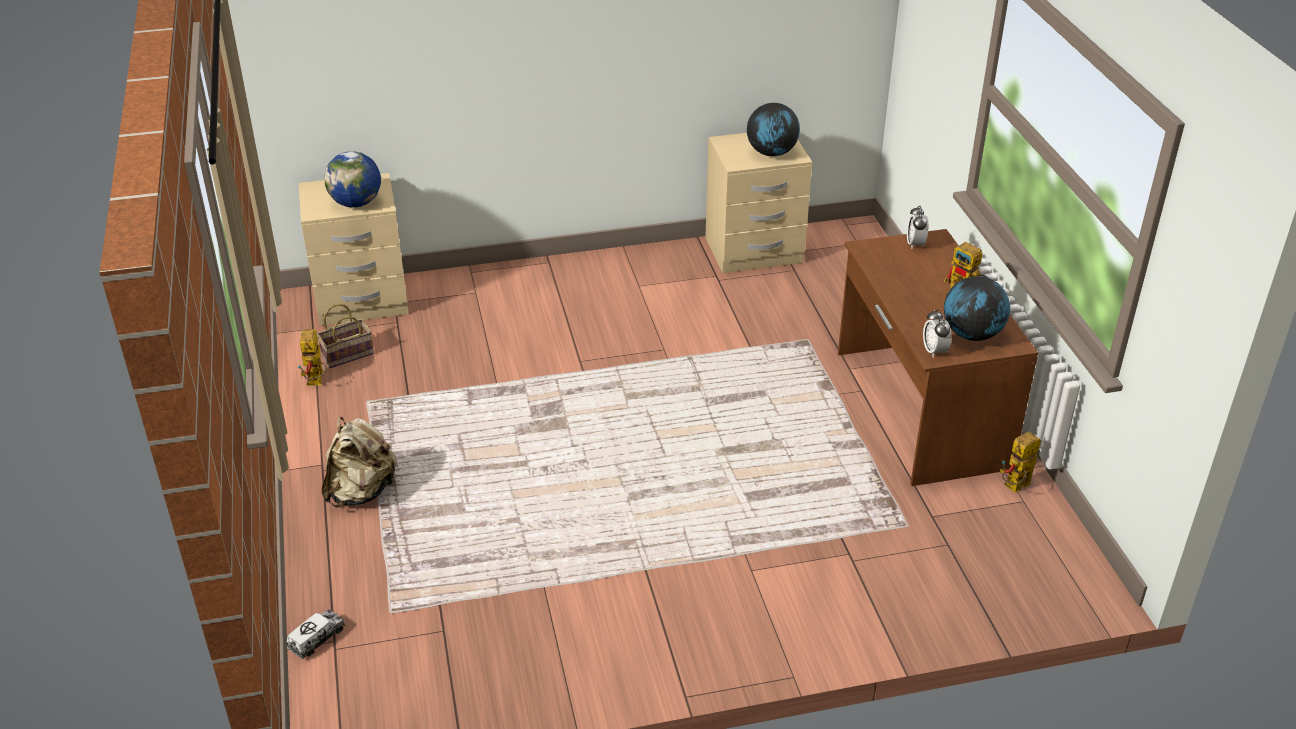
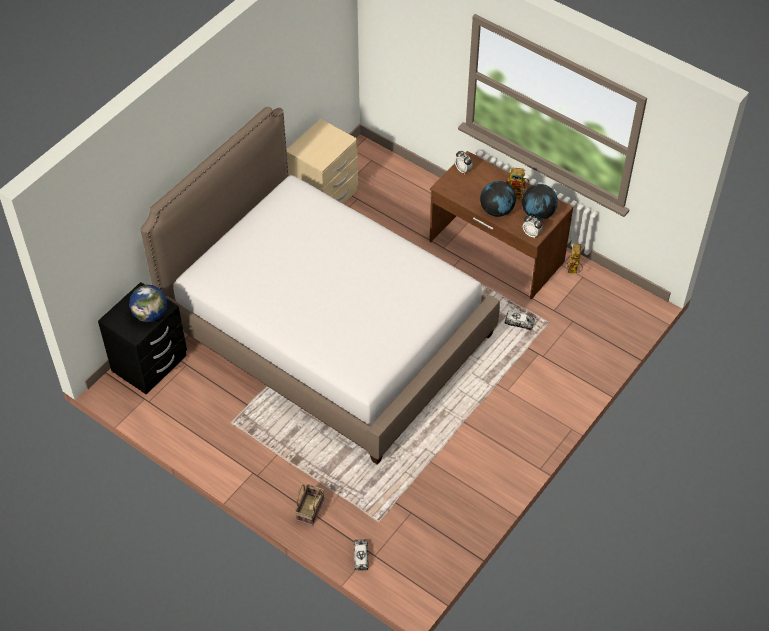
camera: 40 degrees left, 15 degrees up
toy robot [298,329,326,386] -> none
beige nightstand [299,173,409,326] -> black nightstand [98,282,187,394]
basket [317,303,374,368] -> basket moved to [295,484,324,526]
beige backpack [322,417,396,508] -> none
globe [747,103,800,156] -> globe moved to [480,181,516,217]
none -> bed [141,107,500,465]
none -> toy truck [505,311,535,330]

